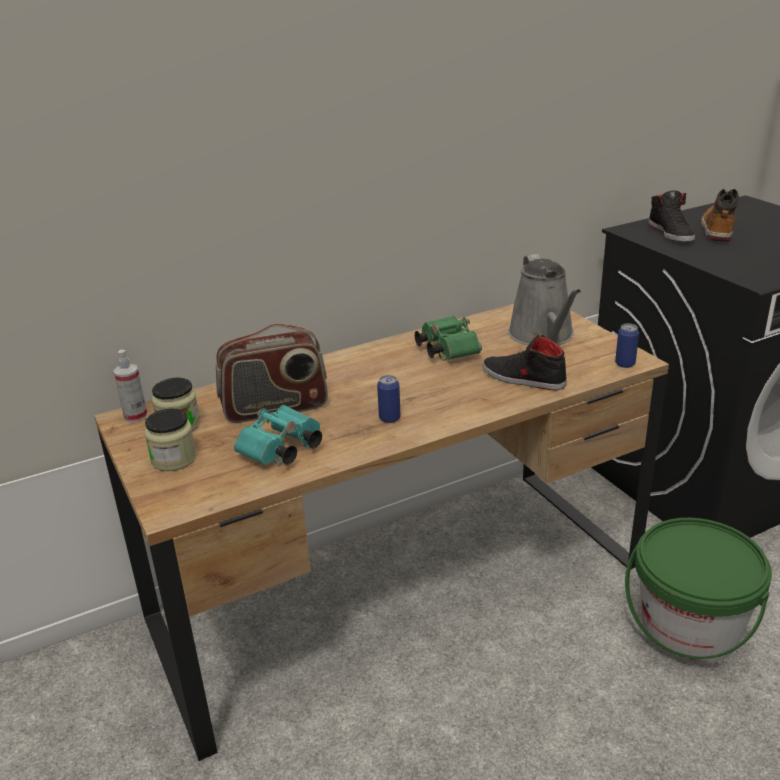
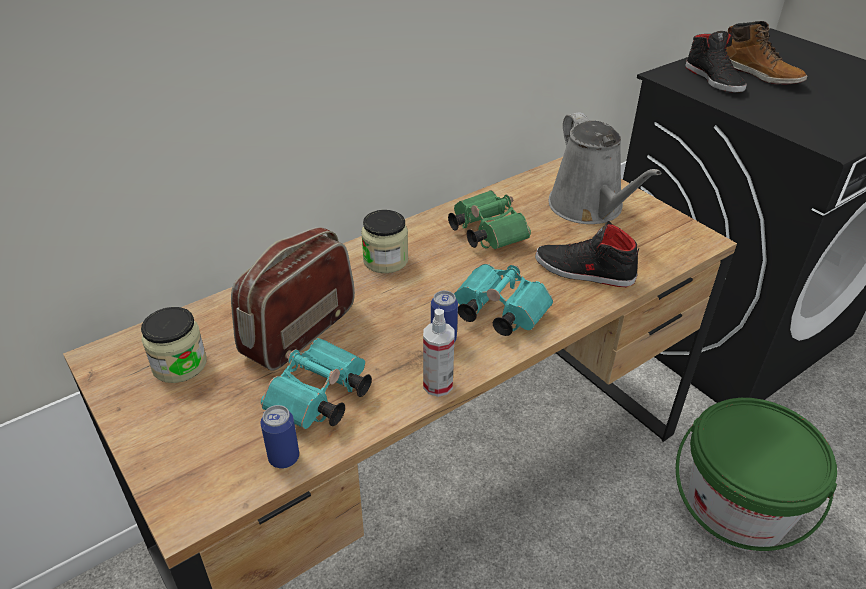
camera: 10 degrees left, 10 degrees up
spray bottle [114,350,148,423] -> spray bottle moved to [423,309,455,397]
jar [145,408,196,471] -> jar moved to [361,210,408,273]
radio [216,324,328,423] -> radio turned 150 degrees clockwise [231,227,355,371]
can [615,324,639,368] -> can moved to [261,405,299,469]
boot [701,189,739,242] -> boot turned 135 degrees clockwise [726,21,807,85]
none -> turquoise binoculars [454,263,553,336]

